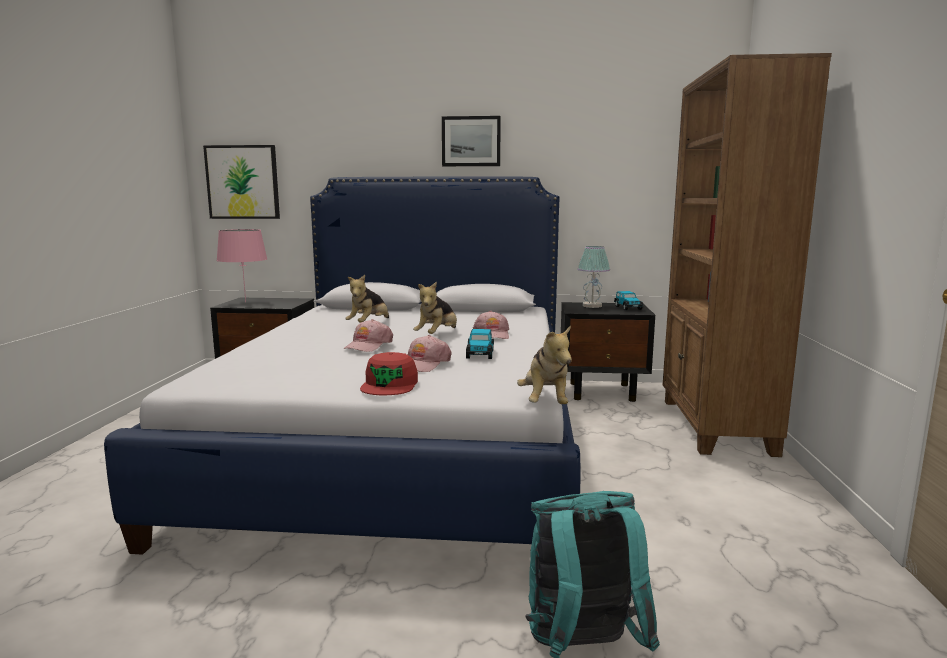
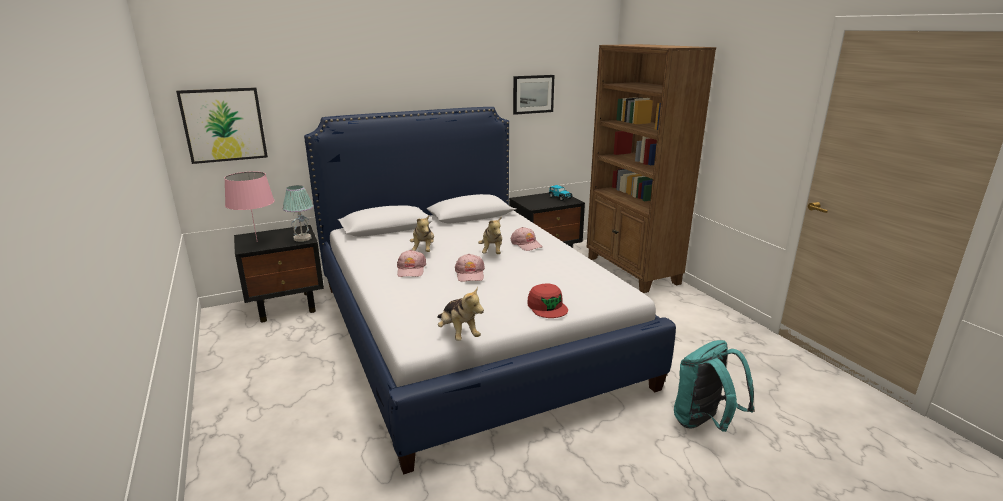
camera: 30 degrees left, 10 degrees up
pink cap [408,335,452,372] -> pink cap moved to [397,250,426,277]
picture [442,116,501,166] -> picture moved to [513,75,554,115]
toy car [466,329,494,359] -> none
plush toy [517,325,572,404] -> plush toy moved to [437,286,484,341]
table lamp [577,246,610,308] -> table lamp moved to [283,185,313,242]

